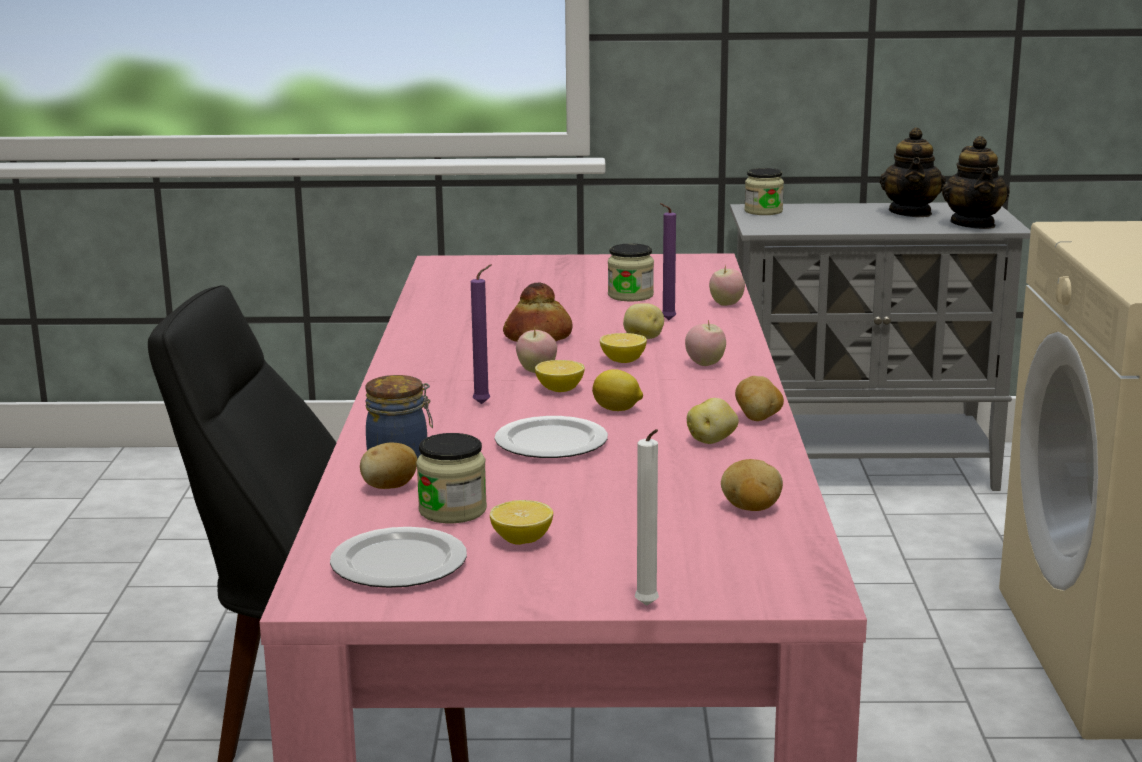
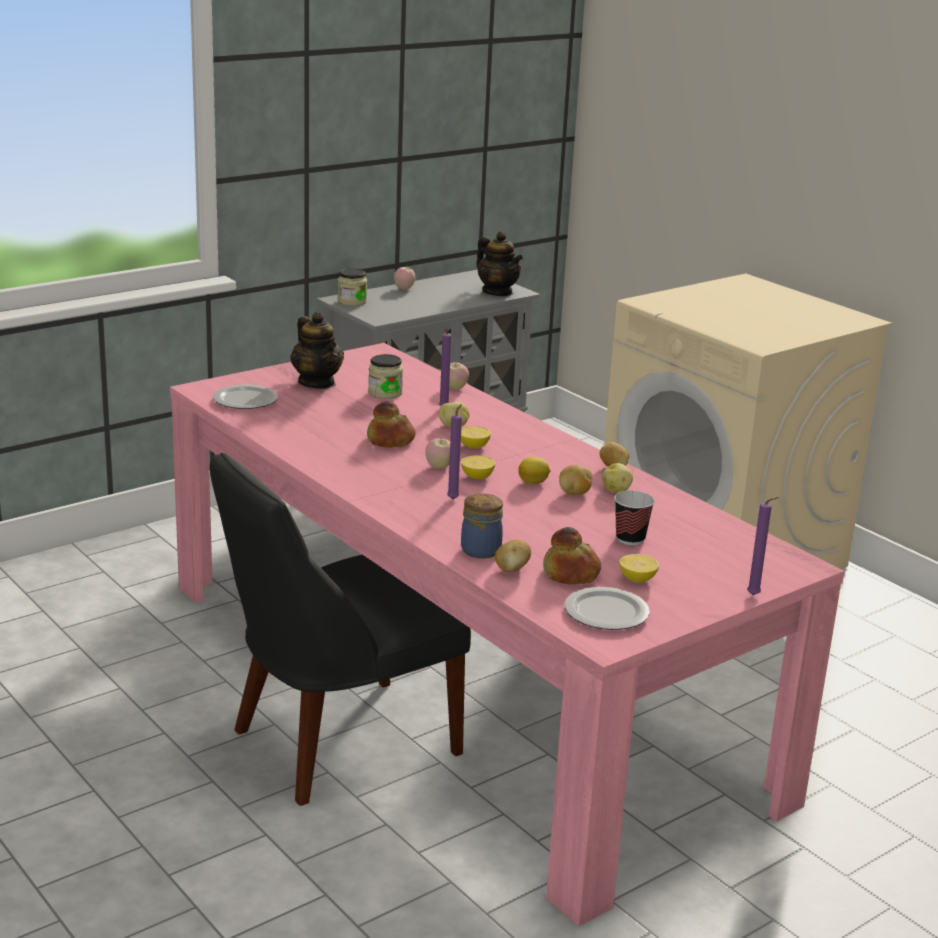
camera: 40 degrees left, 5 degrees up
jar [416,433,487,523] -> bread [543,527,601,584]
plate [495,416,608,458] -> plate moved to [213,385,278,409]
white candle [635,429,659,606] -> purple candle [747,497,779,595]
apple [685,320,726,366] -> apple moved to [394,266,415,290]
potato [721,459,783,511] -> potato moved to [559,465,592,495]
teapot [879,127,946,217] -> teapot moved to [290,312,344,389]
none -> cup [614,491,655,545]

